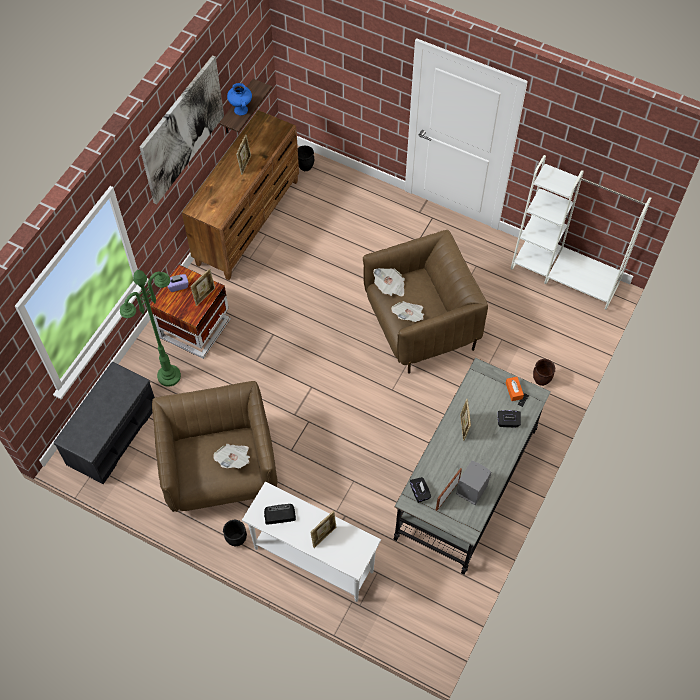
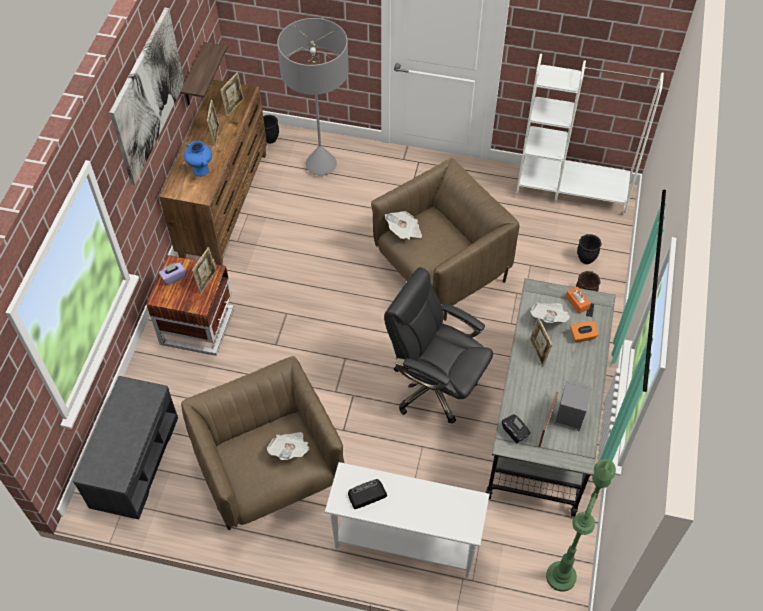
camera: 15 degrees left, 5 degrees down
green floor lamp [120,270,181,387] -> green floor lamp moved to [546,459,616,592]
black planter [223,520,247,547] -> black planter moved to [577,234,602,264]
blue vase [227,83,252,116] -> blue vase moved to [184,141,212,177]
picture frame [310,511,336,548] -> picture frame moved to [220,72,244,117]
newspaper [391,301,424,322] -> newspaper moved to [530,303,571,323]
black tissue box [498,410,521,427] -> orange tissue box [570,321,599,343]
none -> grey floor lamp [277,18,349,176]
none -> black office chair [384,267,493,423]

